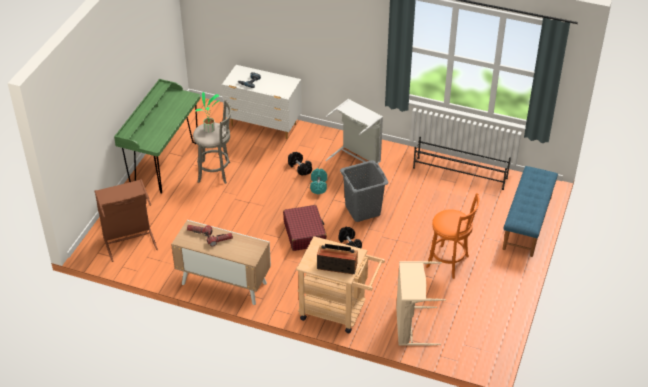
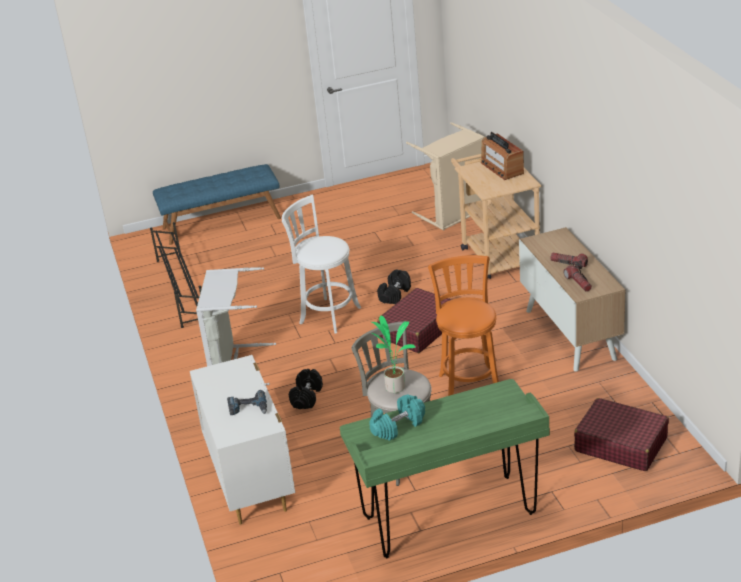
camera: 125 degrees left, 10 degrees down
brown laundry basket [94,179,158,262] -> red suitcase [574,398,669,471]
turquoise dumbbell [310,168,327,194] -> turquoise dumbbell moved to [369,394,425,441]
grey laundry basket [340,160,388,222] -> white stool [282,195,361,334]
orange stool [426,193,480,279] -> orange stool moved to [428,255,499,396]

